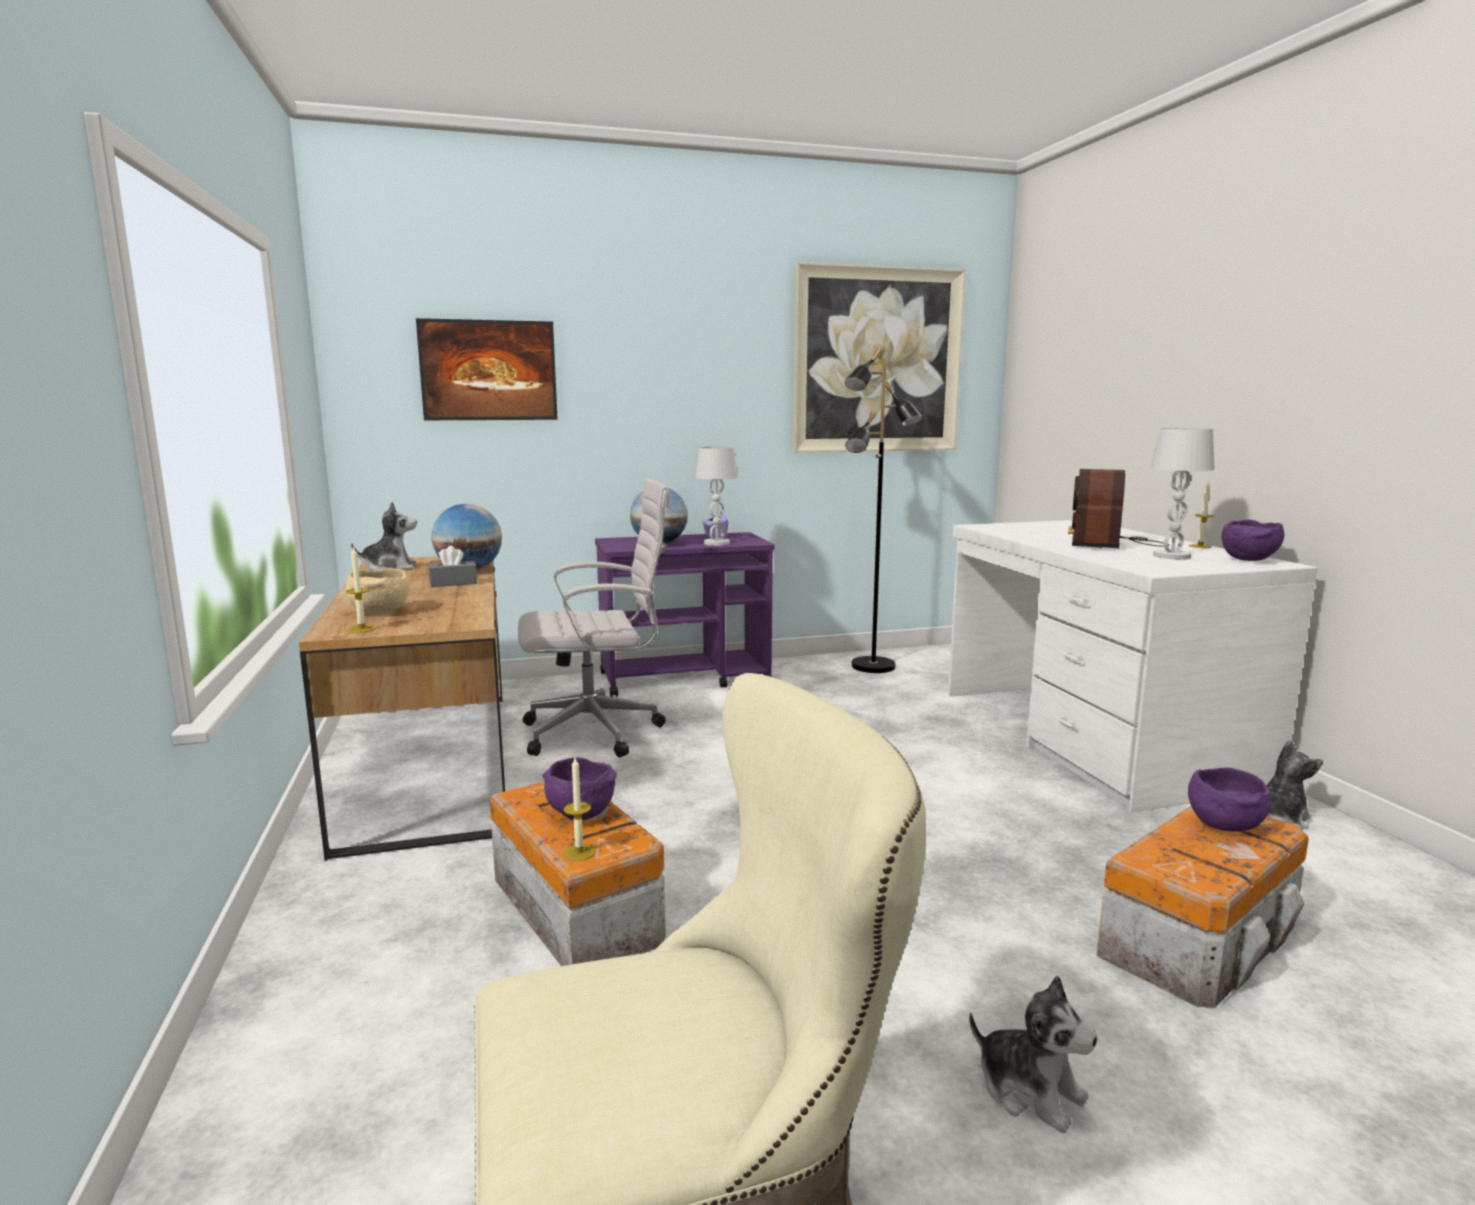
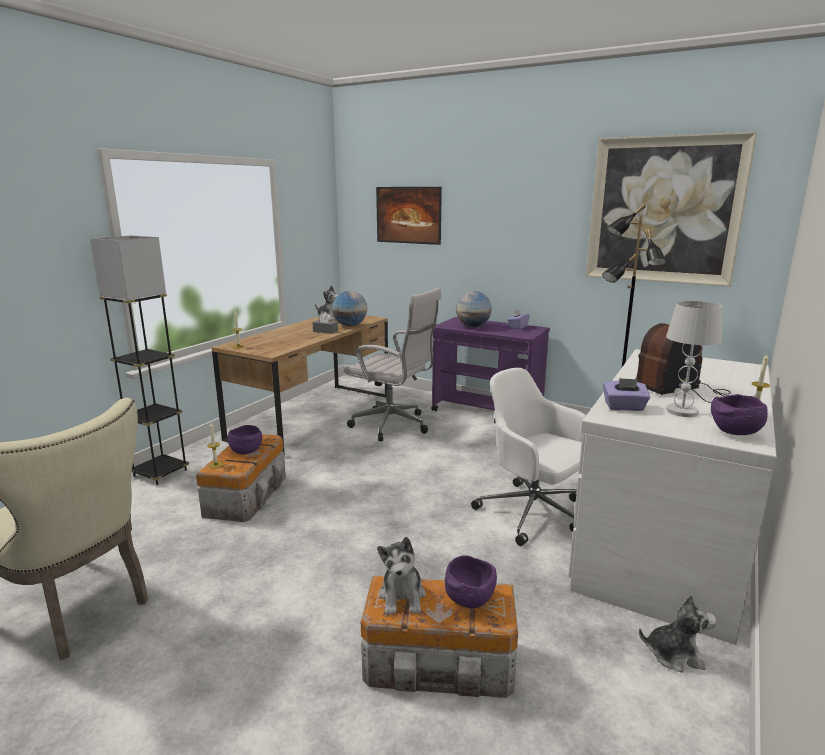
camera: 45 degrees right, 5 degrees up
beige bowl [346,568,409,614] -> none
white table lamp [695,447,738,546] -> none
plush toy [969,976,1097,1133] -> plush toy moved to [377,537,426,615]
none -> grey floor lamp [90,235,189,485]
none -> white office chair [471,368,586,546]
none -> purple tissue box [603,378,650,411]

